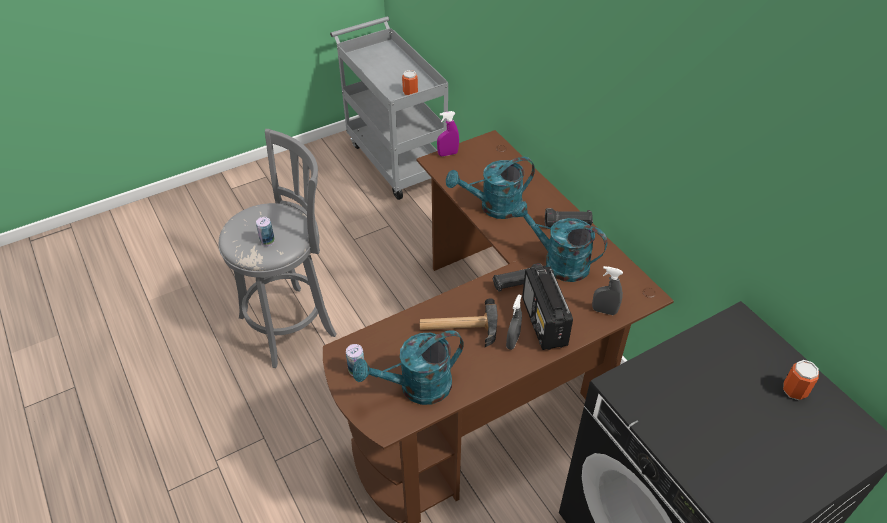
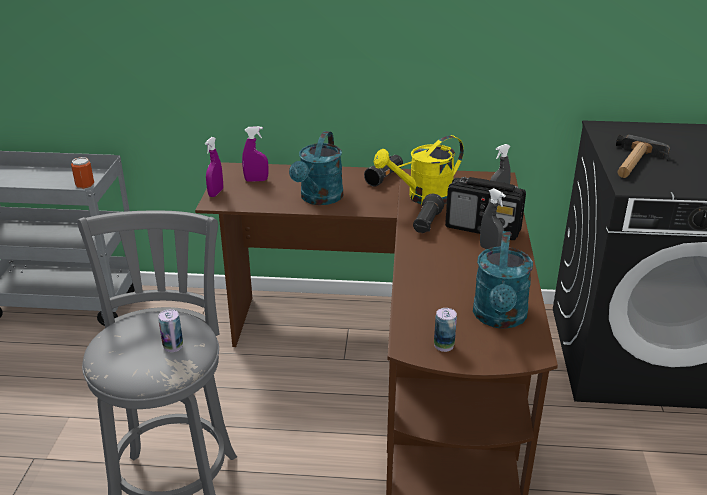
camera: 55 degrees left, 15 degrees down
hammer [420,298,498,347] -> hammer moved to [616,134,670,178]
turquoise watering can [512,201,607,282] -> yellow watering can [374,135,464,205]
can [783,360,819,400] -> none
none -> purple spray bottle [242,126,268,182]

